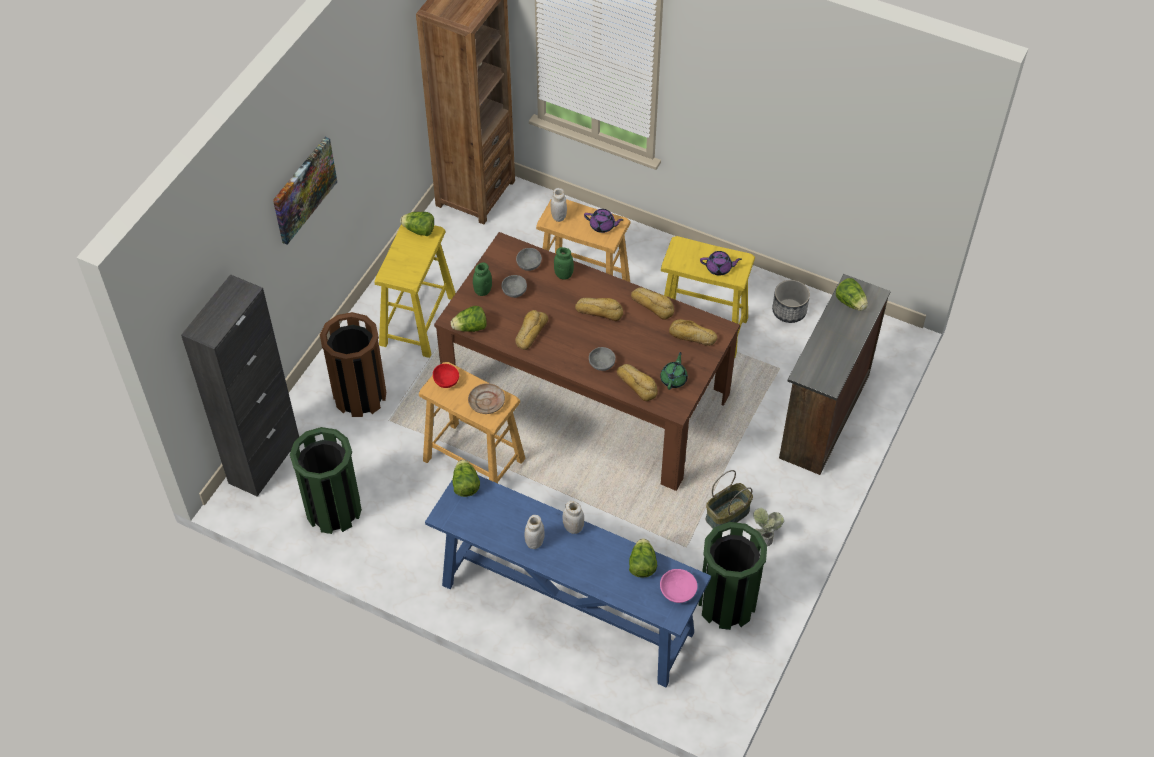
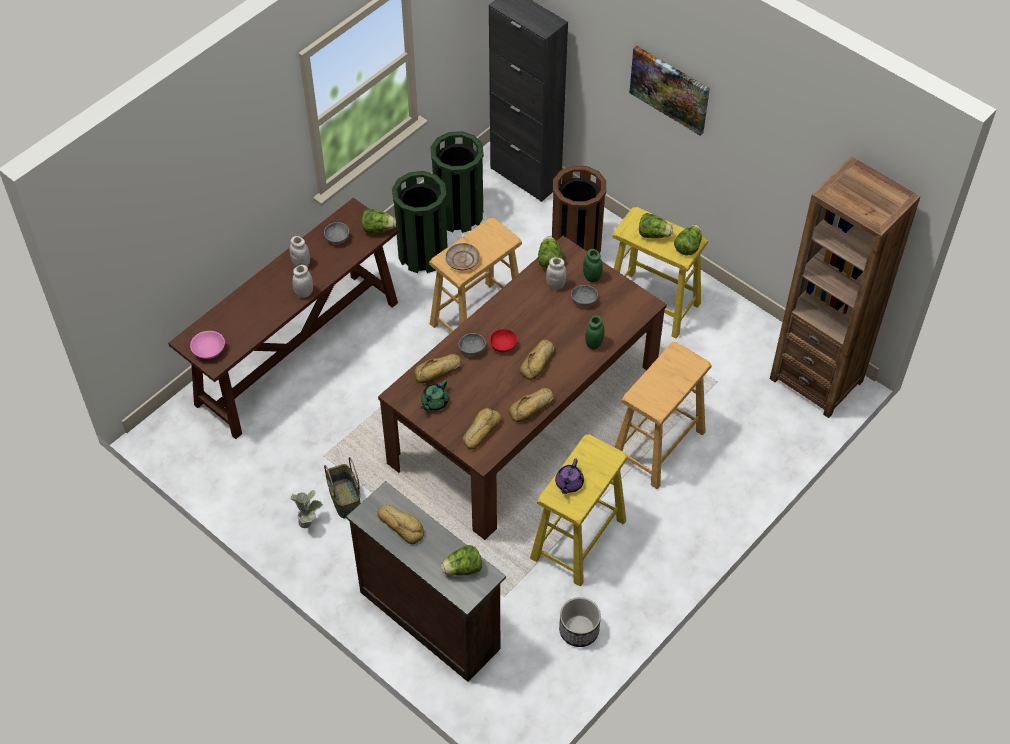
camera: 105 degrees right, 0 degrees up
blue console table [425,475,711,687] -> brown console table [168,198,399,439]
red bowl [433,364,459,388] -> red bowl moved to [490,329,517,352]
bread [515,310,549,350] -> bread moved to [377,505,424,544]
grey bowl [516,248,542,271] -> grey bowl moved to [324,222,349,244]
white jar [550,188,567,222] -> white jar moved to [546,257,566,290]
purple teapot [584,209,623,233] -> none
lettuce [629,538,657,578] -> lettuce moved to [639,213,673,238]
green teapot [660,352,688,390] -> green teapot turned 90 degrees clockwise [421,380,449,411]
green trash can [698,522,767,630] -> green trash can moved to [392,171,448,273]

